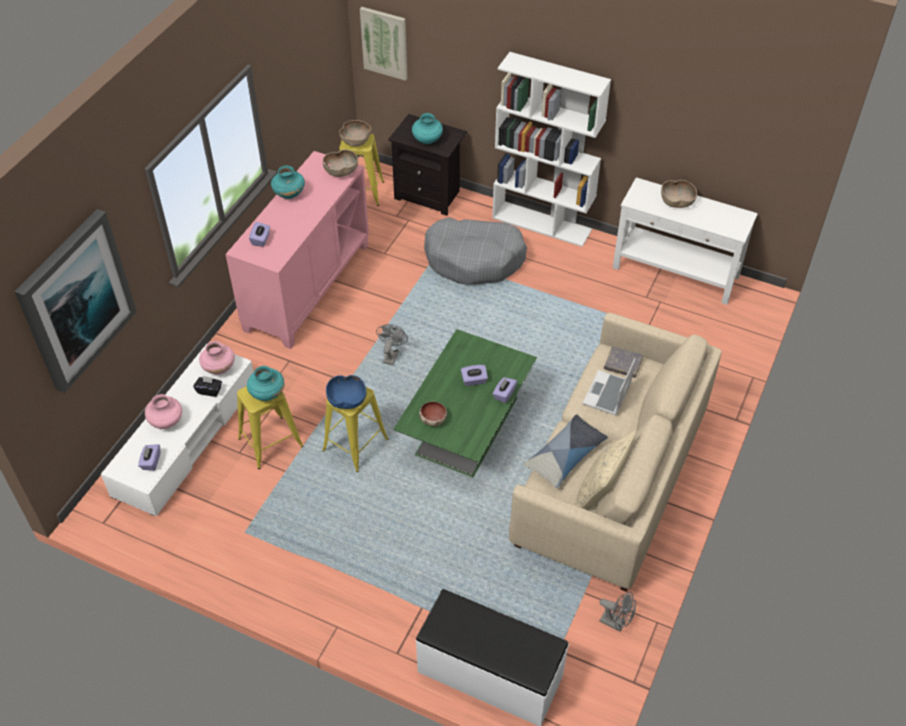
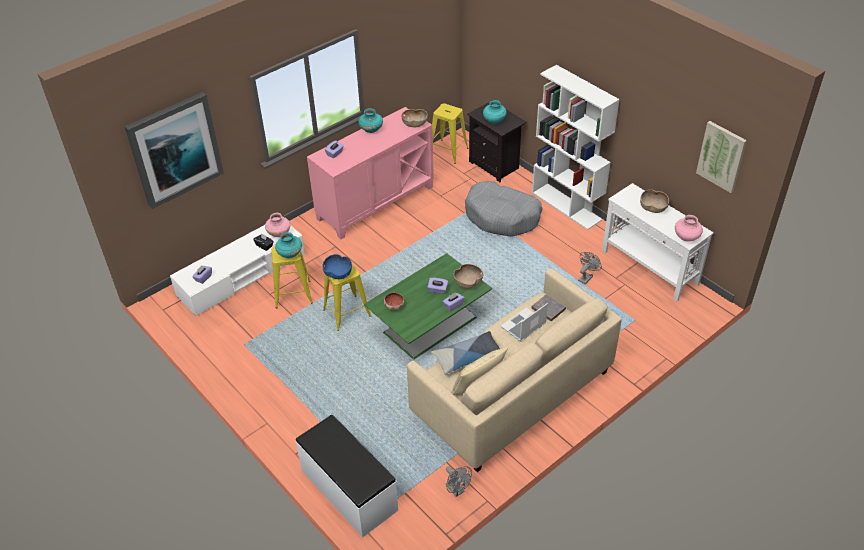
camera: 25 degrees right, 5 degrees down
pink vase [145,394,182,429] -> pink vase moved to [675,215,703,242]
brown bowl [339,120,371,147] -> brown bowl moved to [454,264,483,289]
picture [360,7,407,81] -> picture moved to [696,121,747,193]
grey fan [376,324,408,365] -> grey fan moved to [578,252,602,284]

